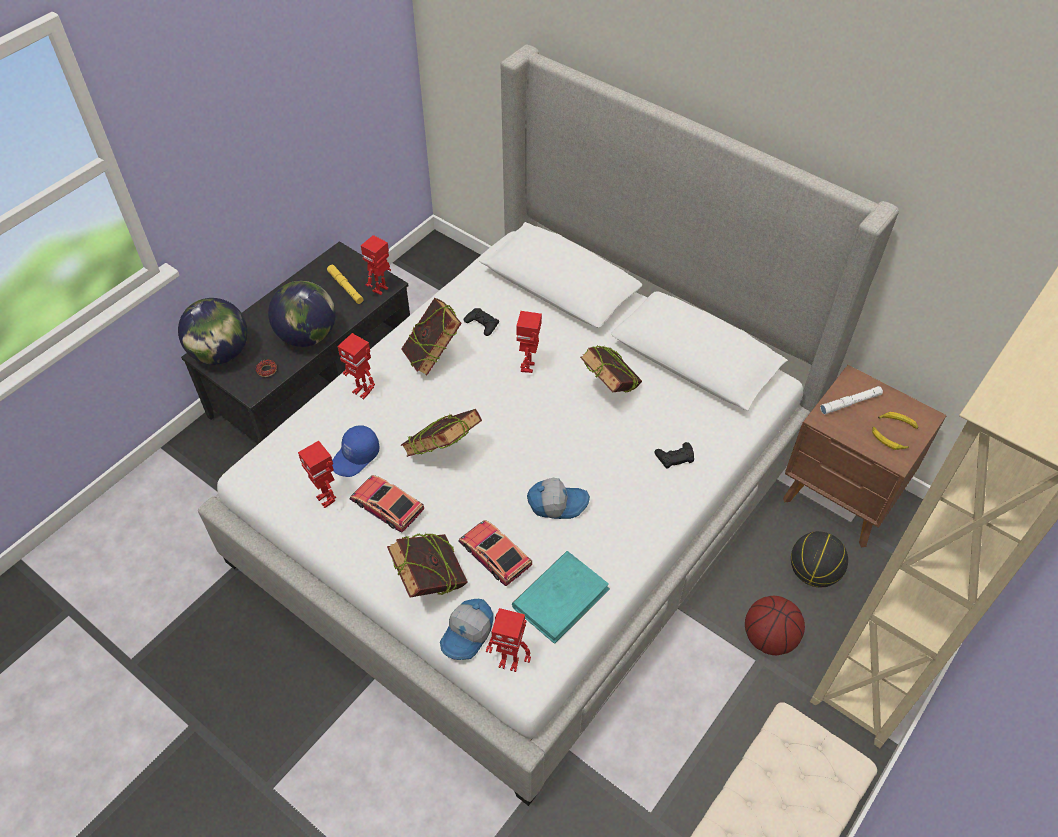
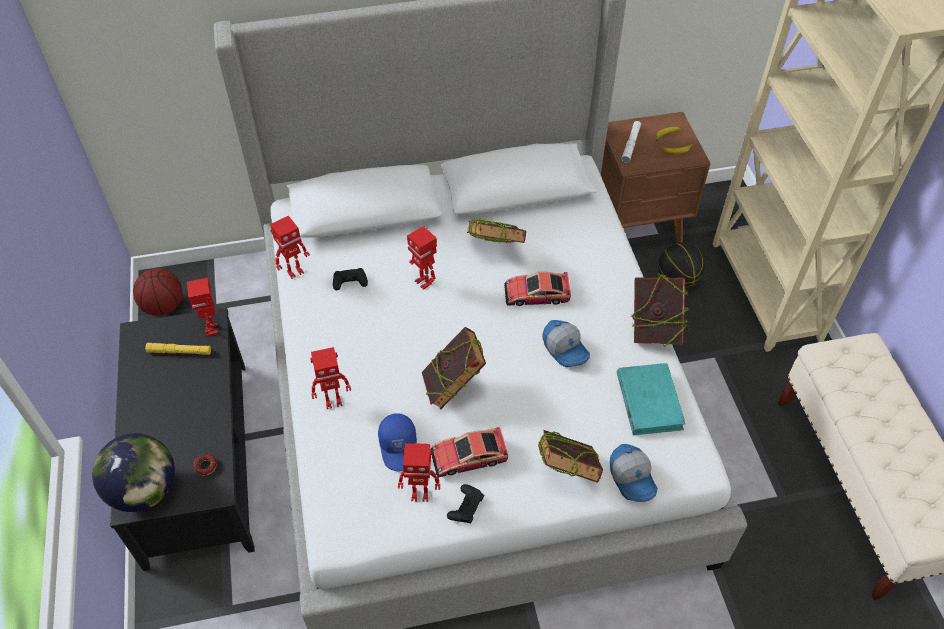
camera: 50 degrees left, 0 degrees up
globe [268,281,336,347] -> none
book [401,298,462,376] -> book moved to [631,273,688,347]
toy car [458,520,532,586] -> toy car moved to [504,272,571,306]
toy robot [486,608,531,672] -> toy robot moved to [270,216,310,279]
cap [527,478,590,519] -> cap turned 105 degrees clockwise [543,320,590,367]
black game controller [655,442,694,469] -> black game controller moved to [447,484,484,523]
basketball [745,596,805,655] -> basketball moved to [133,268,183,316]

